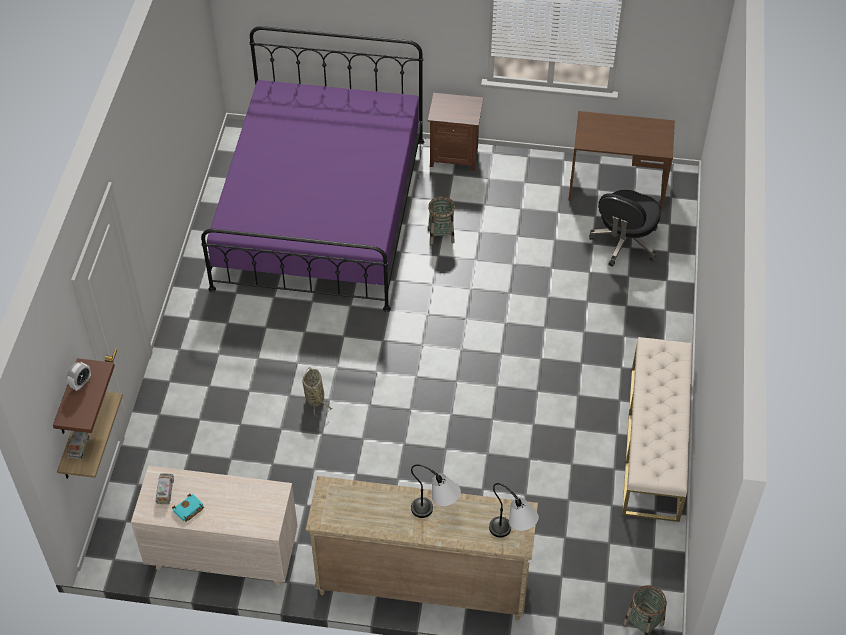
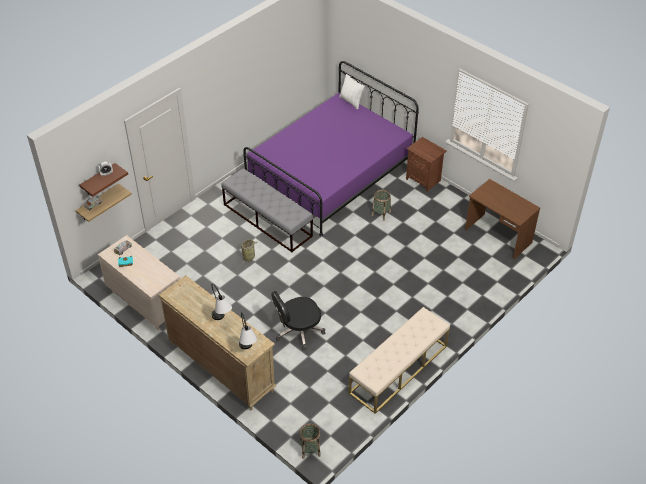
camera: 35 degrees right, 5 degrees down
black office chair [589,190,661,267] -> black office chair moved to [271,291,325,351]
none -> grey bench [221,168,313,252]
none -> white pillow [339,74,365,109]

